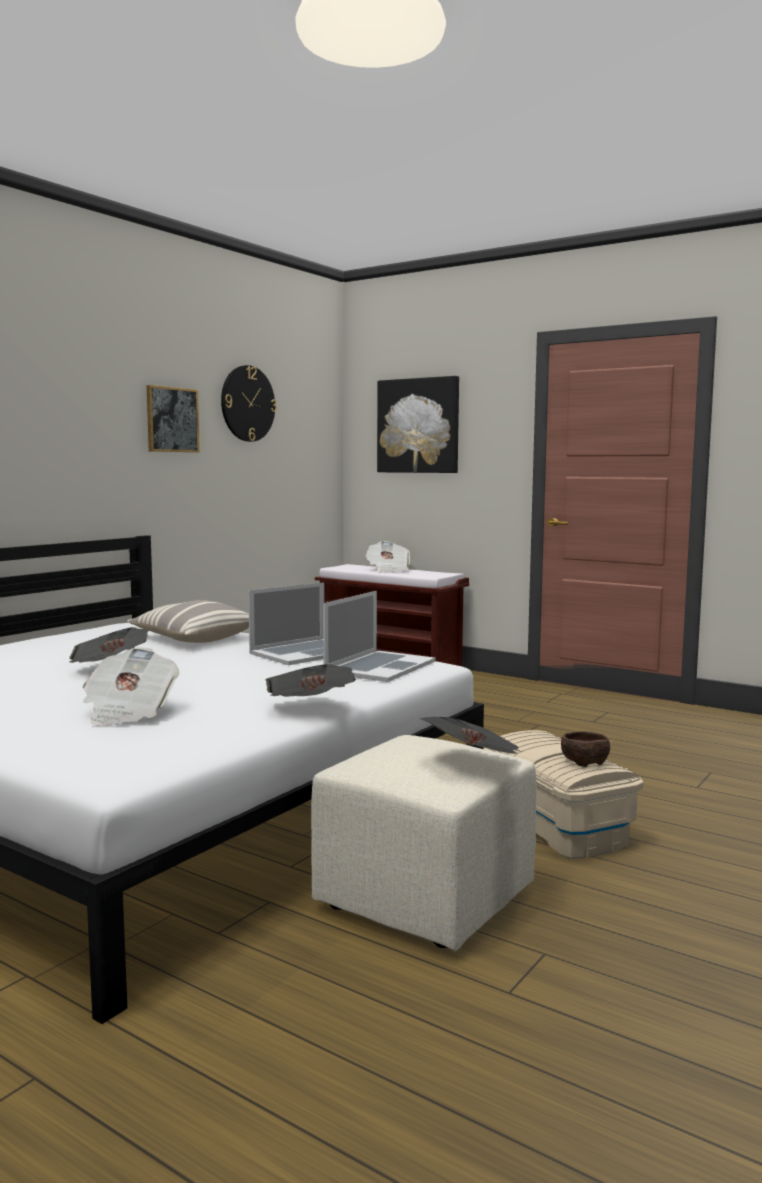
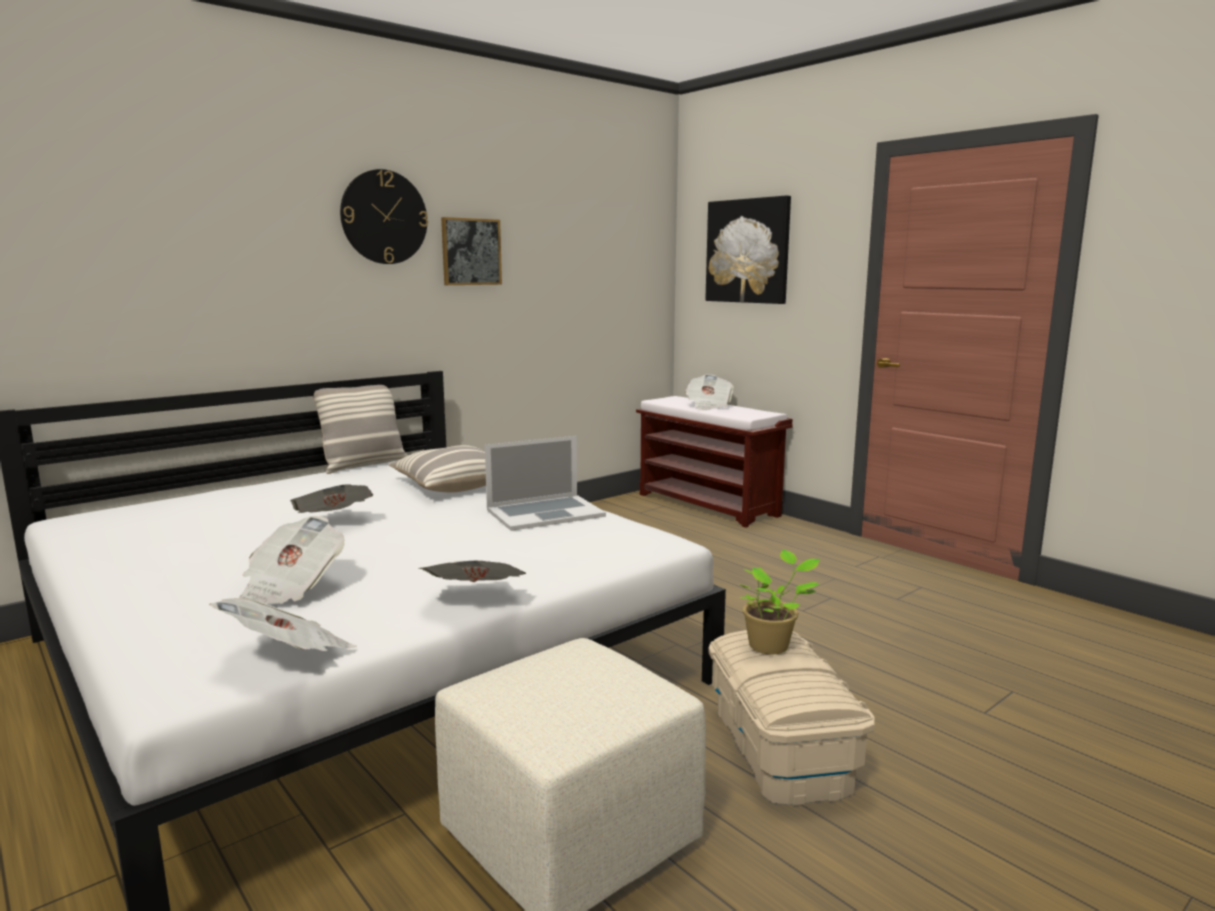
camera: 15 degrees right, 5 degrees up
wall clock [221,365,277,442] -> wall clock moved to [340,169,428,264]
laptop [323,591,435,682] -> none
newspaper [419,717,521,754] -> newspaper moved to [209,598,357,651]
brown bowl [561,731,610,767] -> none
none -> pillow [312,385,408,474]
none -> potted plant [739,549,820,654]

